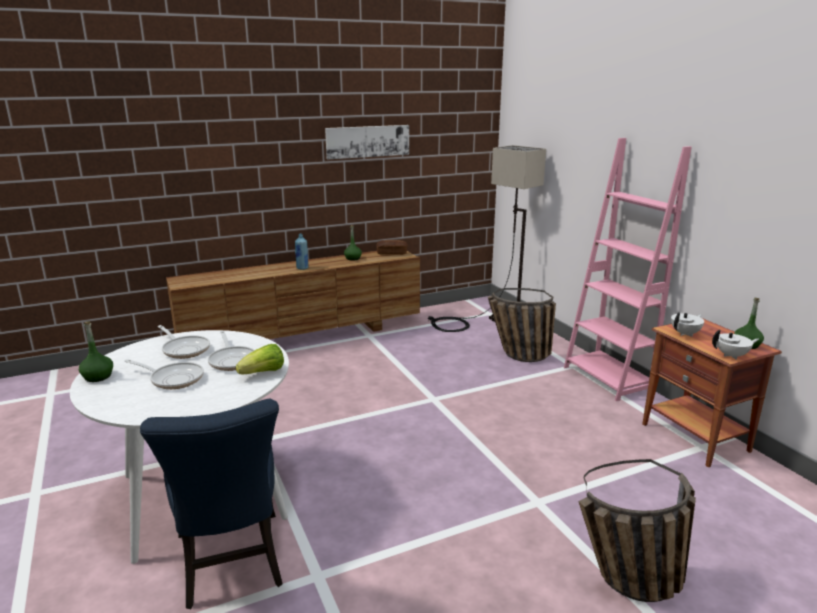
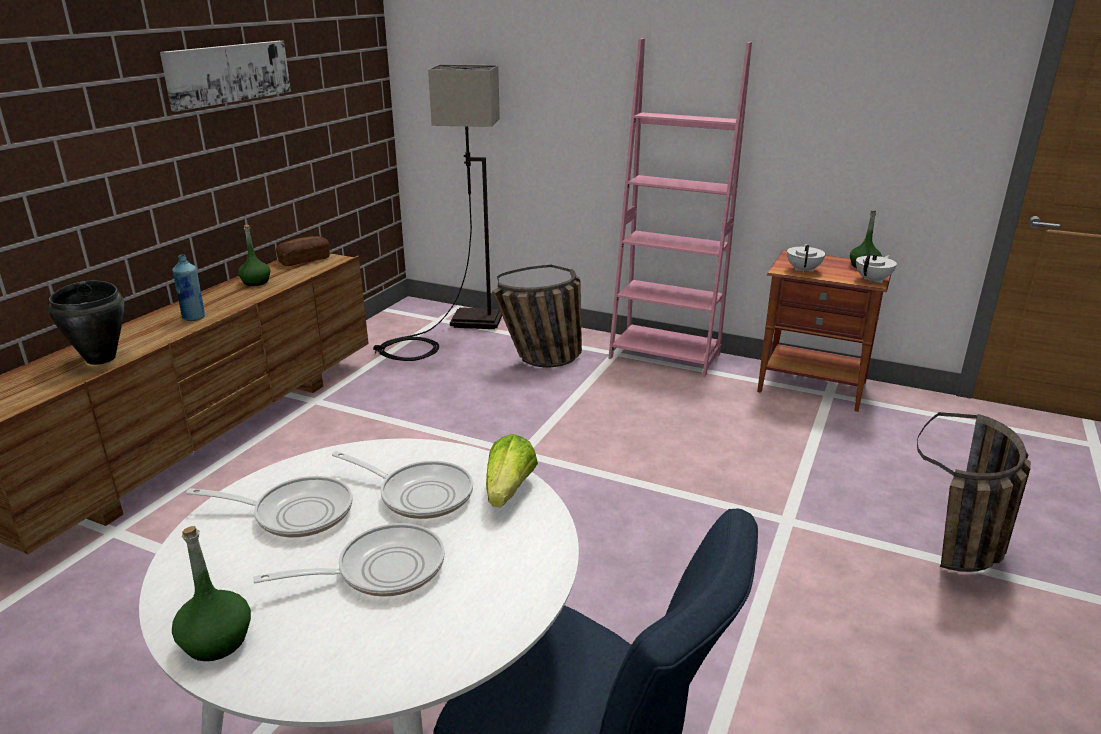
camera: 40 degrees left, 5 degrees up
none -> black cooking pot [48,281,124,365]

